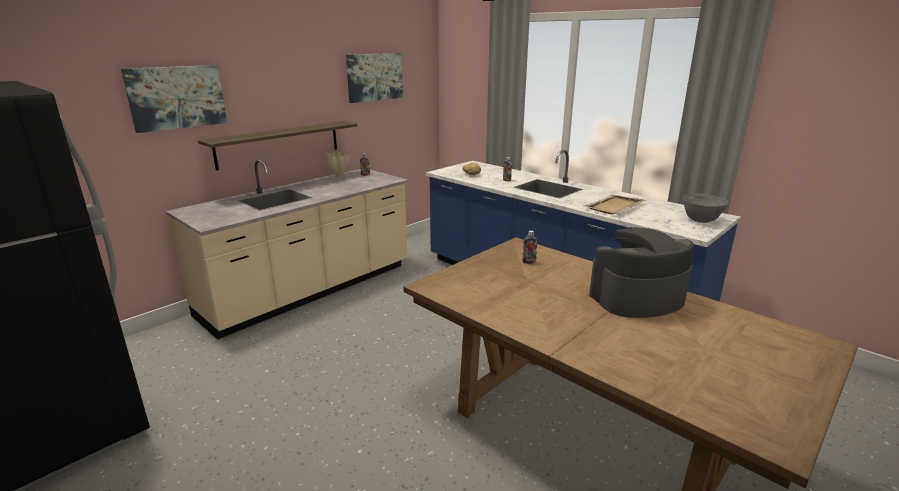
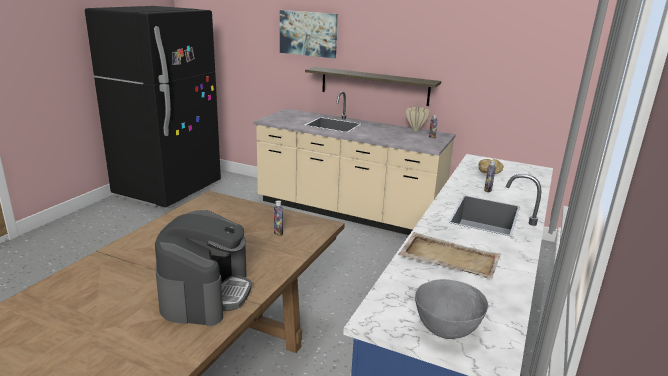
camera: 70 degrees right, 0 degrees up
picture [346,53,403,103] -> none
coffee machine [589,227,695,318] -> coffee machine turned 45 degrees clockwise [155,210,251,326]

